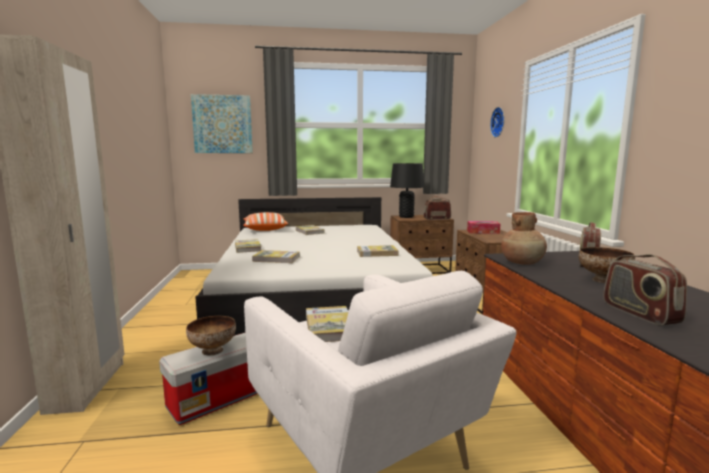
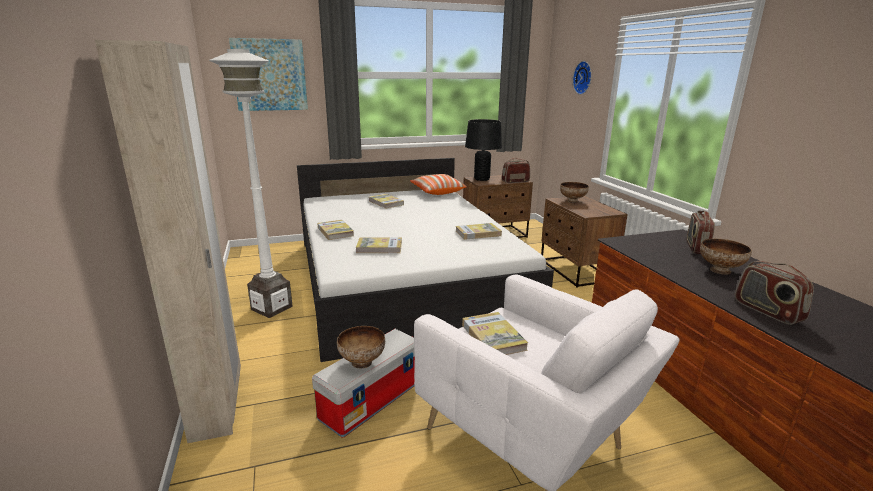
camera: 10 degrees left, 10 degrees up
pillow [243,212,288,231] -> pillow moved to [410,174,467,195]
tissue box [467,221,500,234] -> bowl [560,182,589,203]
brown vase [501,212,547,265] -> none
none -> white floor lamp [209,49,293,318]

